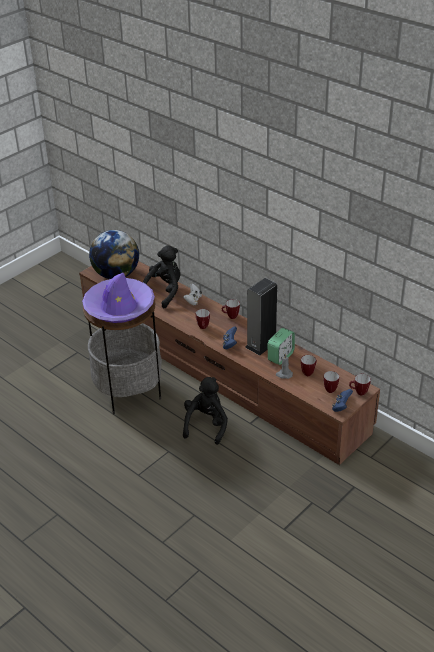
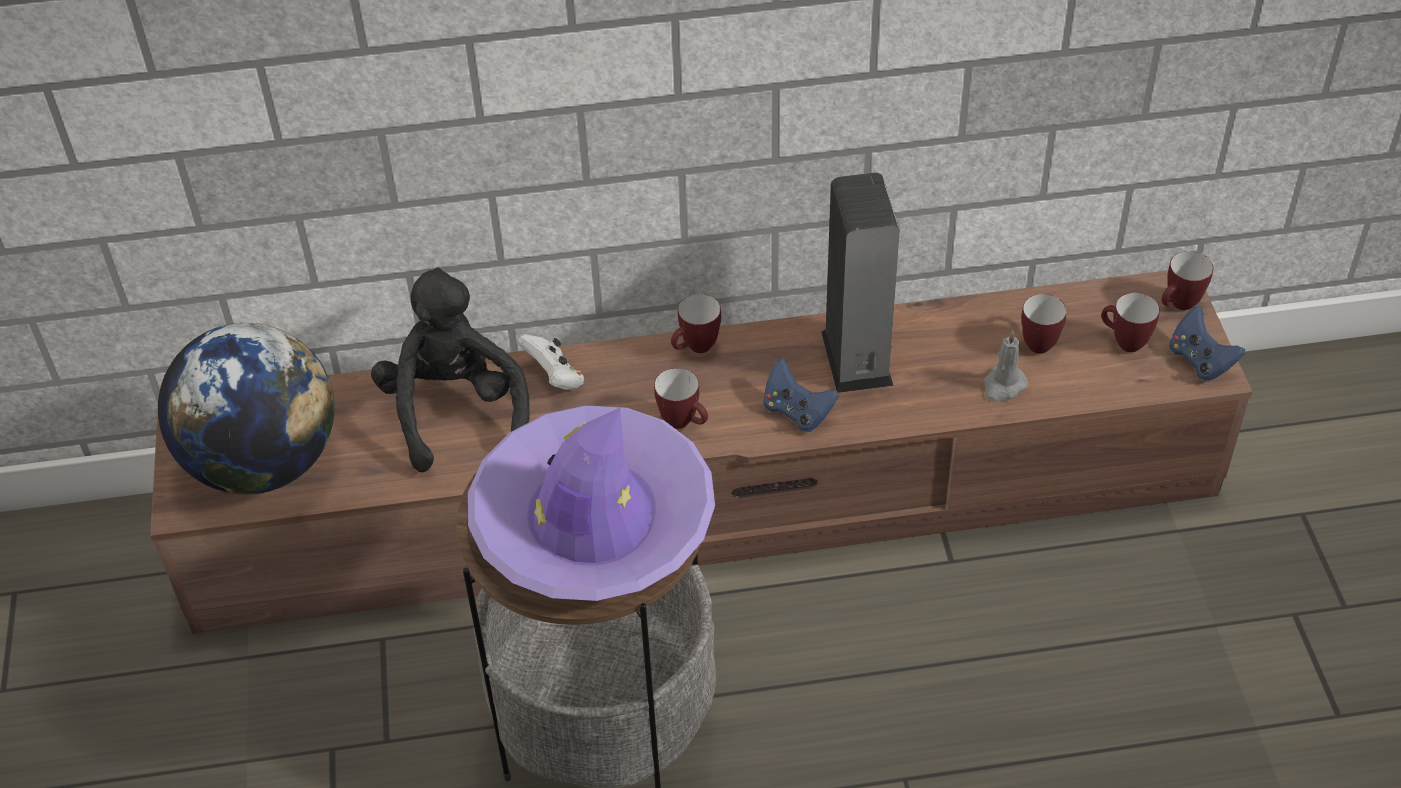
camera: 50 degrees left, 10 degrees up
black plush toy [183,377,228,445] -> none
alarm clock [268,328,295,365] -> none

